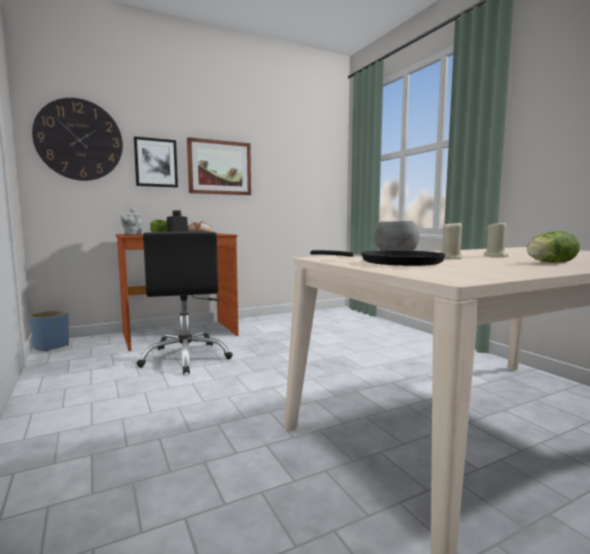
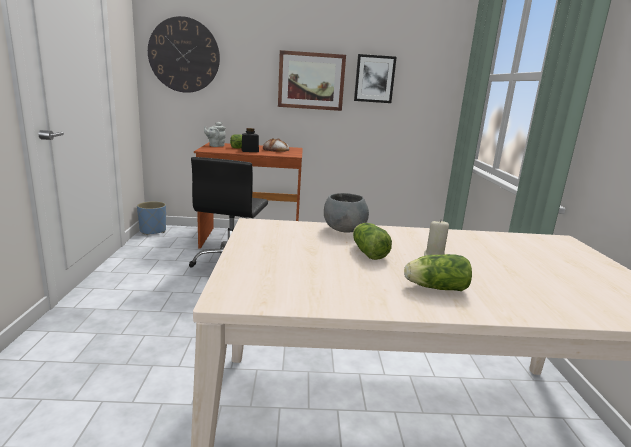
camera: 25 degrees right, 10 degrees up
picture [134,136,178,188] -> picture moved to [354,54,397,103]
black frying pan [310,250,446,266] -> none
beige candle [440,221,463,259] -> lettuce [353,223,392,260]

